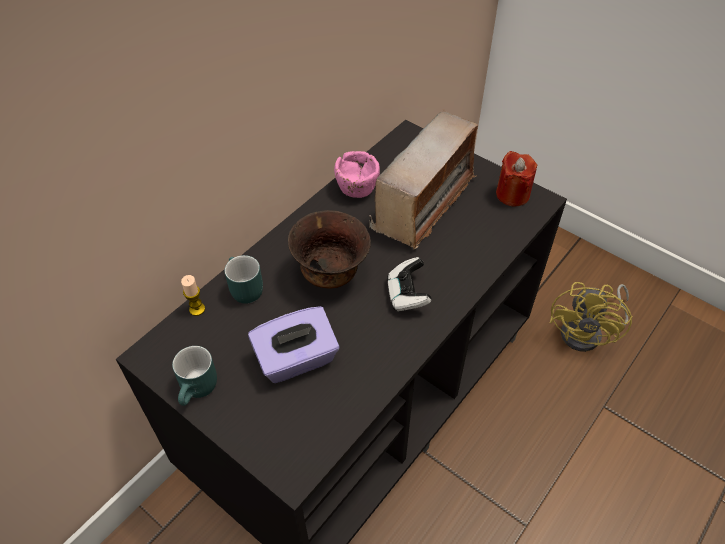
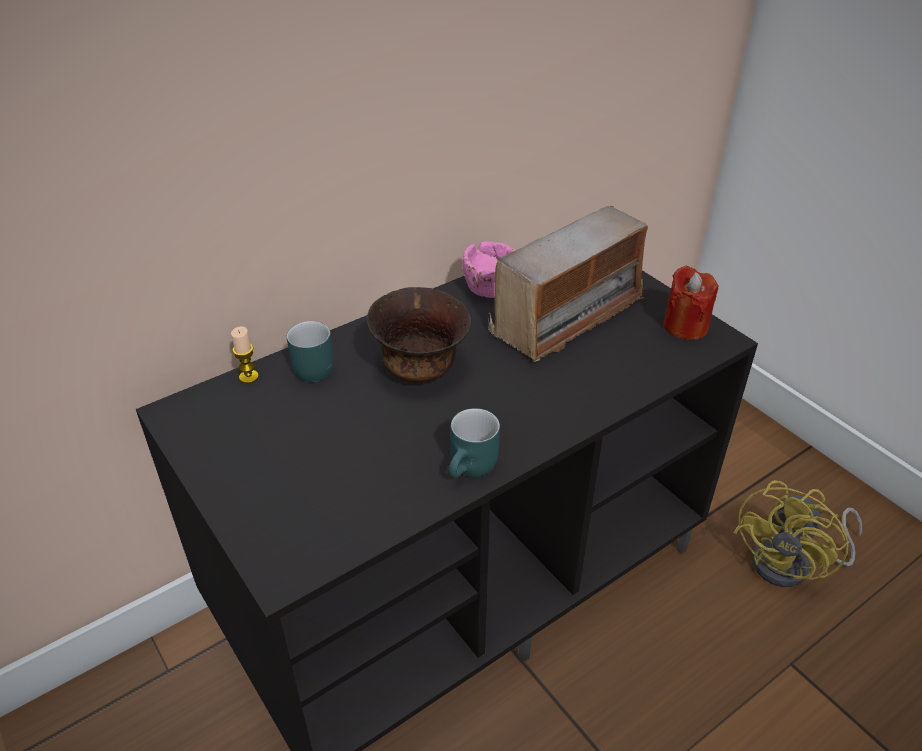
camera: 15 degrees right, 10 degrees down
turquoise mug [172,346,217,406] -> turquoise mug moved to [449,408,500,478]
purple tissue box [248,306,339,383] -> none
game controller [387,257,431,312] -> none

